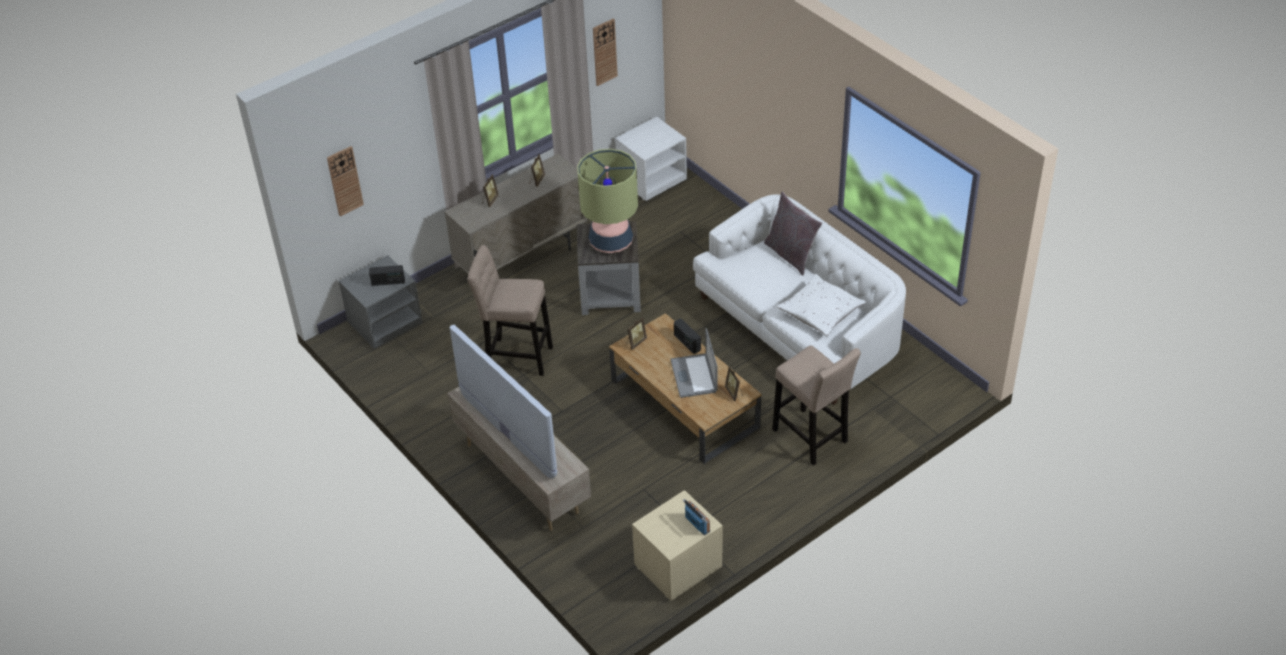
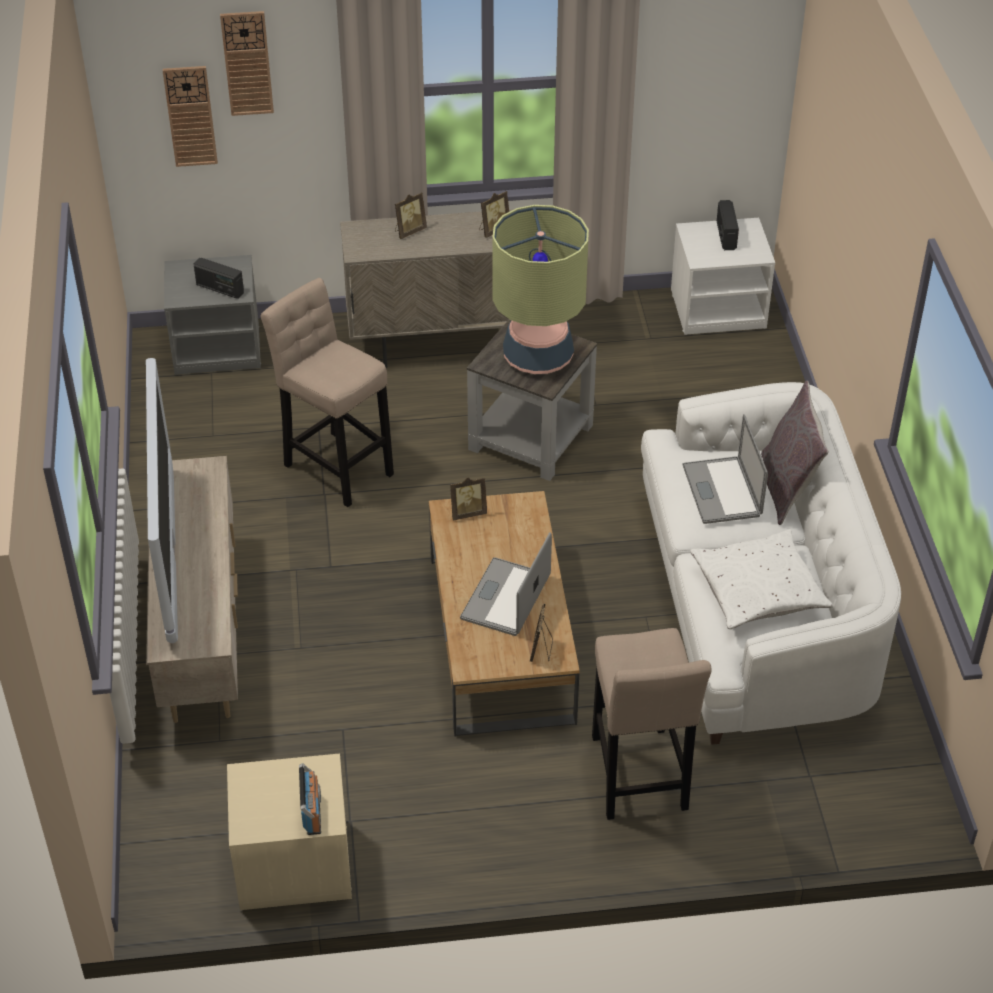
camera: 30 degrees right, 0 degrees up
wall clock [593,18,618,86] -> wall clock moved to [220,11,274,116]
radio [674,319,701,354] -> radio moved to [717,200,739,250]
none -> laptop [683,414,768,524]

